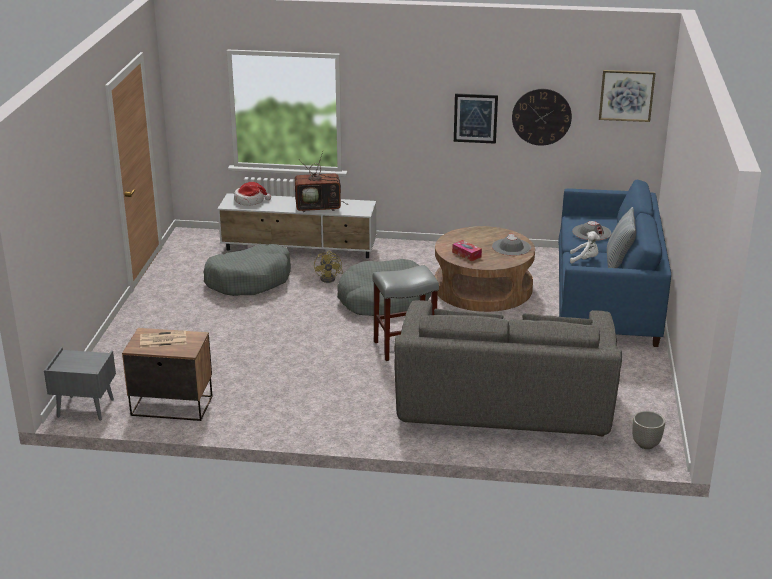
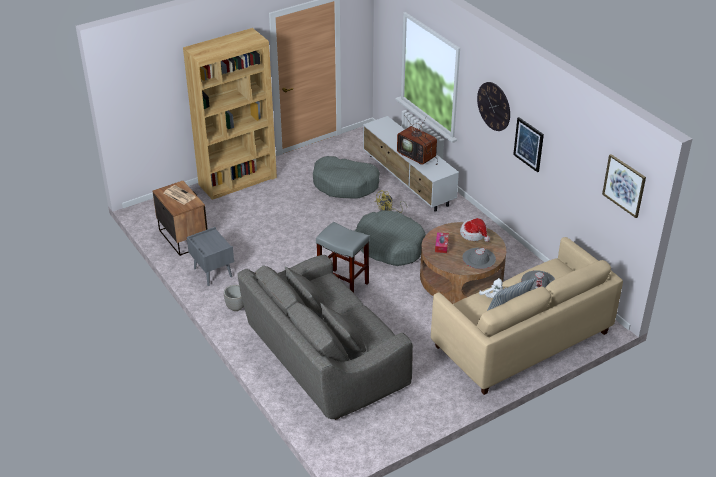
camera: 50 degrees right, 10 degrees up
grey nightstand [44,347,116,421] -> grey nightstand moved to [187,227,234,286]
hat [234,182,271,206] -> hat moved to [460,218,490,242]
wall clock [512,89,572,146] -> wall clock moved to [477,82,510,131]
blue sofa [558,180,671,347] -> beige sofa [431,237,623,395]
planter [632,411,665,449] -> planter moved to [224,285,244,311]
none -> brown bookcase [183,28,277,200]

